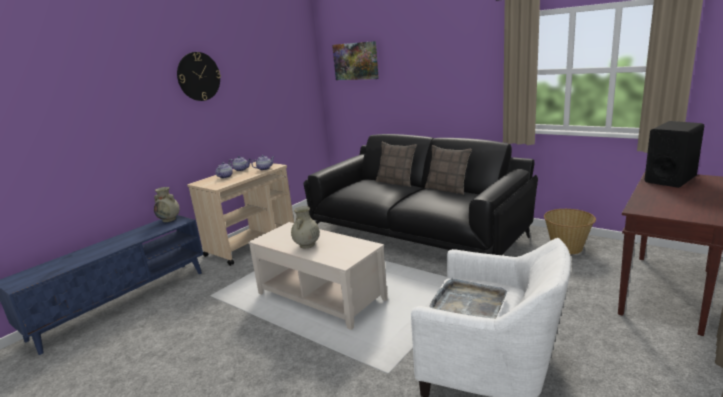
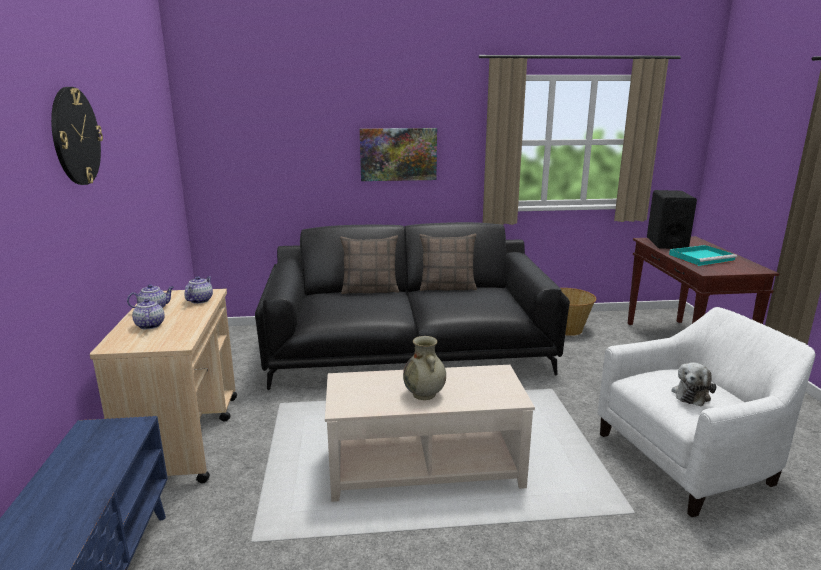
camera: 45 degrees left, 0 degrees up
beige vase [154,187,180,222] -> none
picture [332,41,379,80] -> picture moved to [360,128,437,181]
grey tray [429,278,507,319] -> plush toy [672,362,717,406]
none -> turquoise tray [669,245,737,266]

